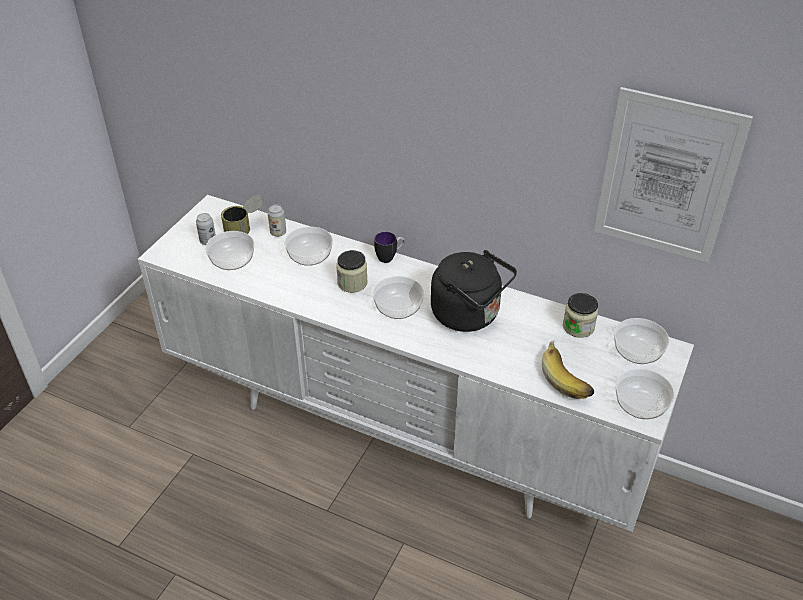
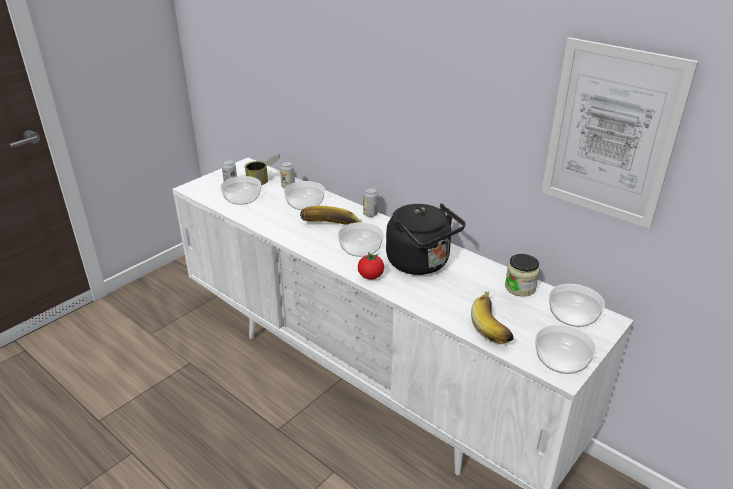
camera: 15 degrees right, 10 degrees down
jar [336,250,368,293] -> banana [300,206,362,225]
mug [374,232,405,263] -> can [363,187,378,217]
none -> tomato [358,252,384,280]

